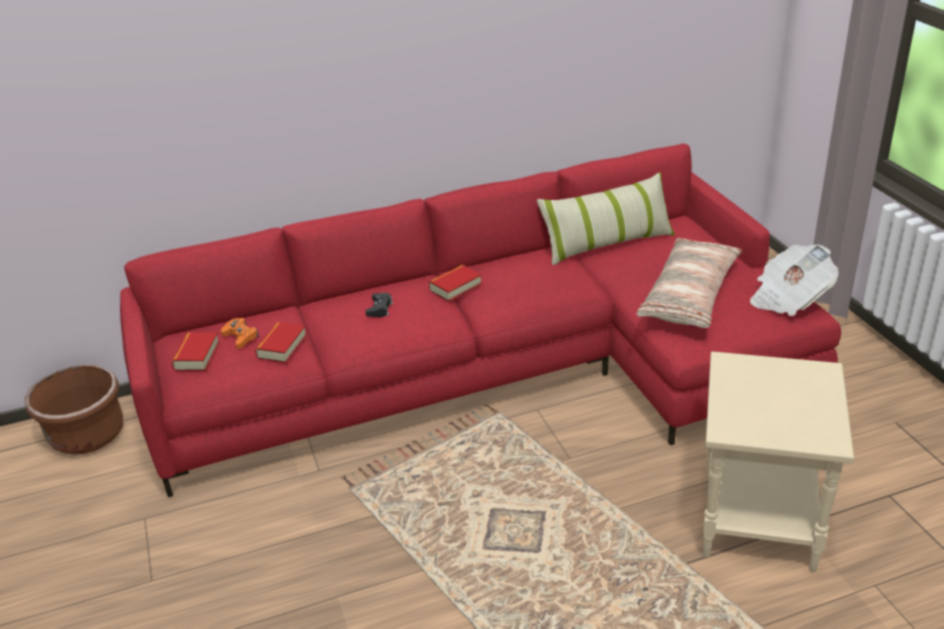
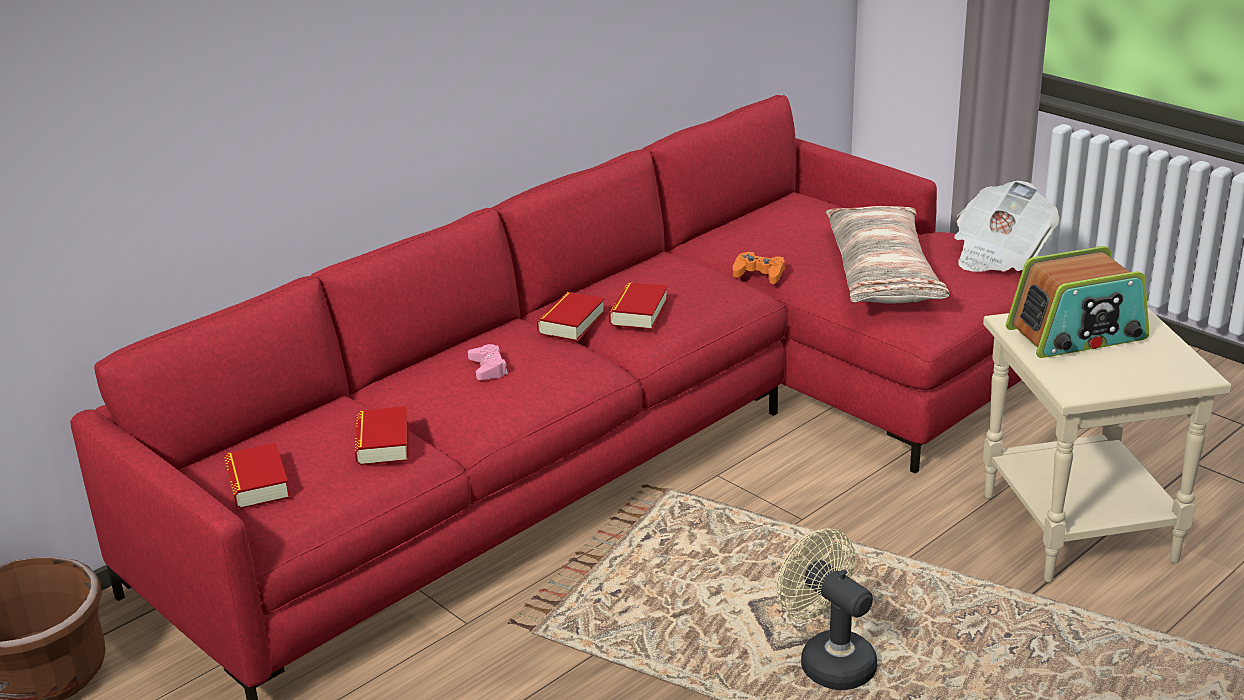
camera: 25 degrees left, 5 degrees down
orange game controller [221,318,259,349] -> orange game controller moved to [733,252,785,284]
black game controller [365,293,393,317] -> pink game controller [468,344,508,380]
pillow [537,172,675,265] -> none
none -> book [609,282,668,330]
none -> beige fan [776,528,877,690]
none -> radio [1006,246,1149,358]

